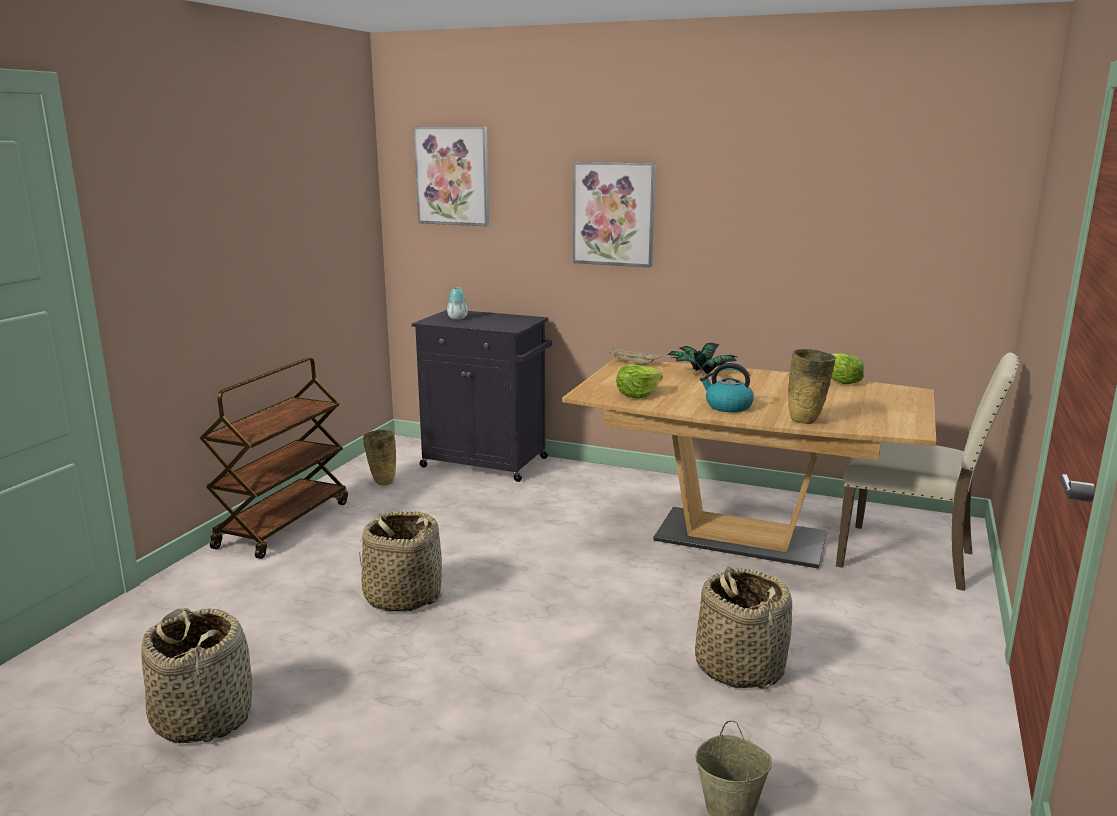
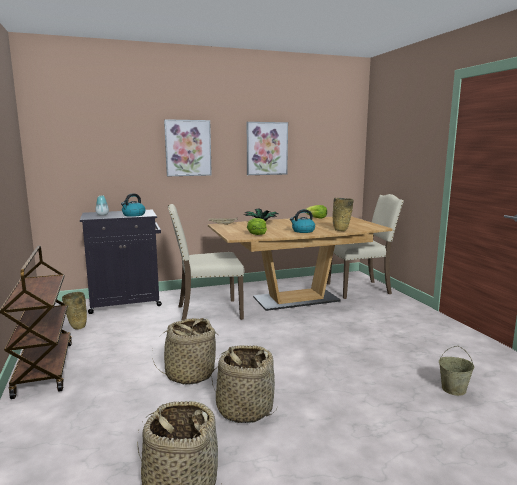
camera: 40 degrees left, 5 degrees down
picture [414,127,489,226] -> picture moved to [247,122,288,175]
basket [695,566,792,689] -> basket moved to [211,345,277,423]
none -> kettle [121,193,146,217]
none -> beige chair [168,204,244,321]

